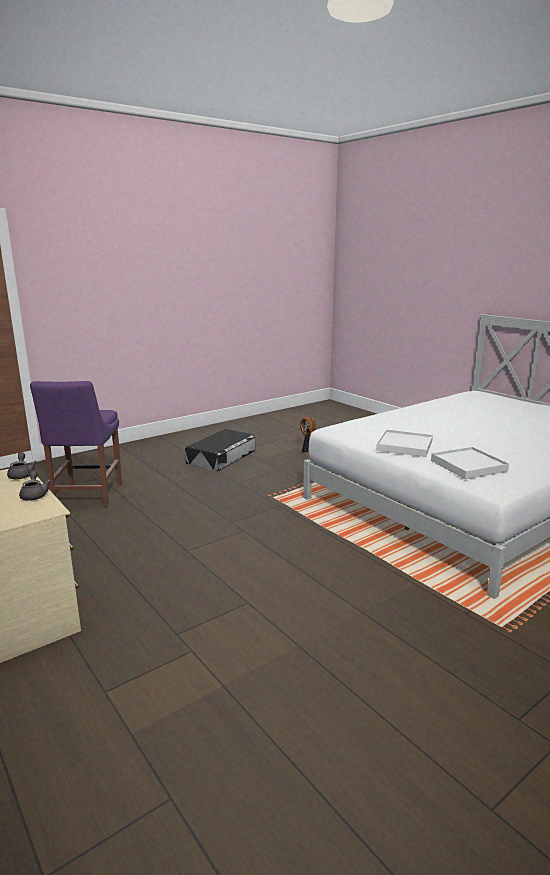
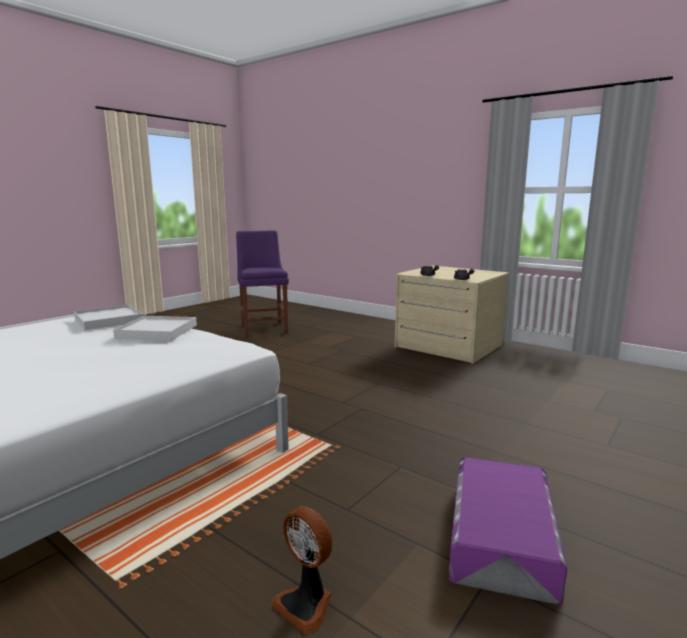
camera: 165 degrees right, 5 degrees down
purple chair [30,381,122,508] -> purple chair moved to [236,230,289,337]
black storage box [185,429,255,471] -> purple storage box [448,457,567,605]

